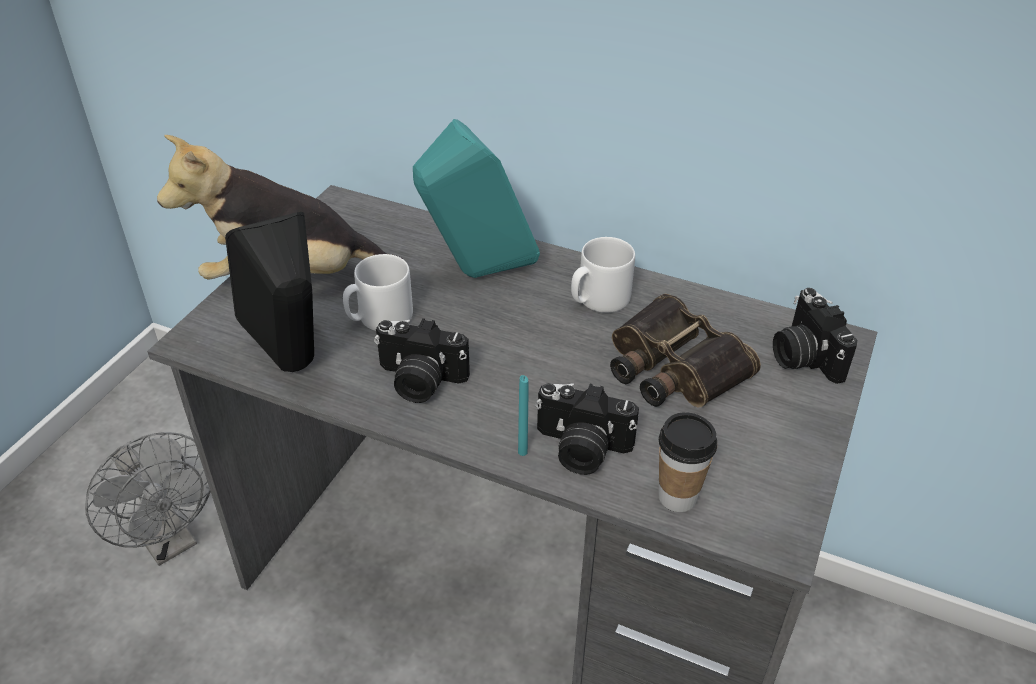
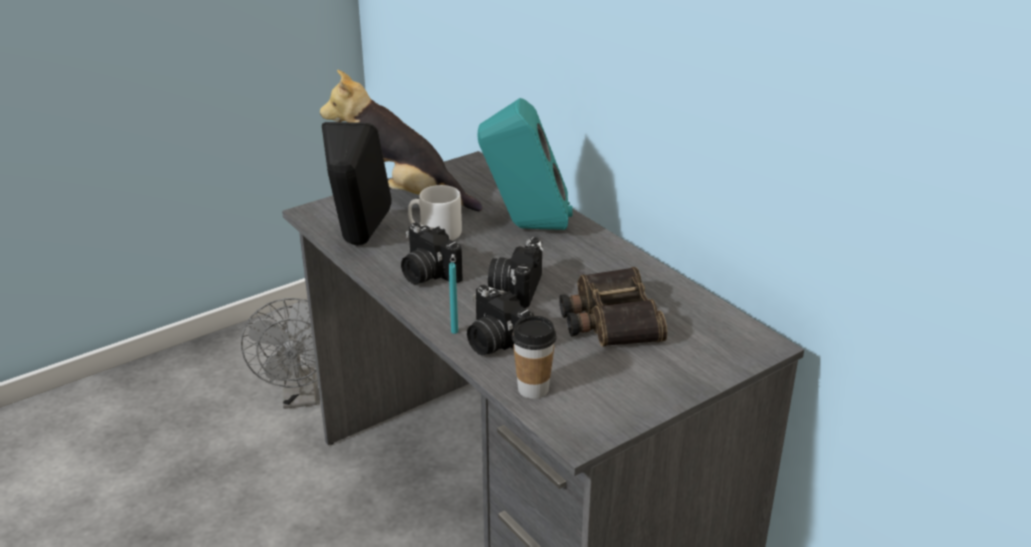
camera: 30 degrees right, 10 degrees down
white mug [571,237,635,313] -> none
camera [773,288,857,384] -> camera moved to [488,237,543,308]

